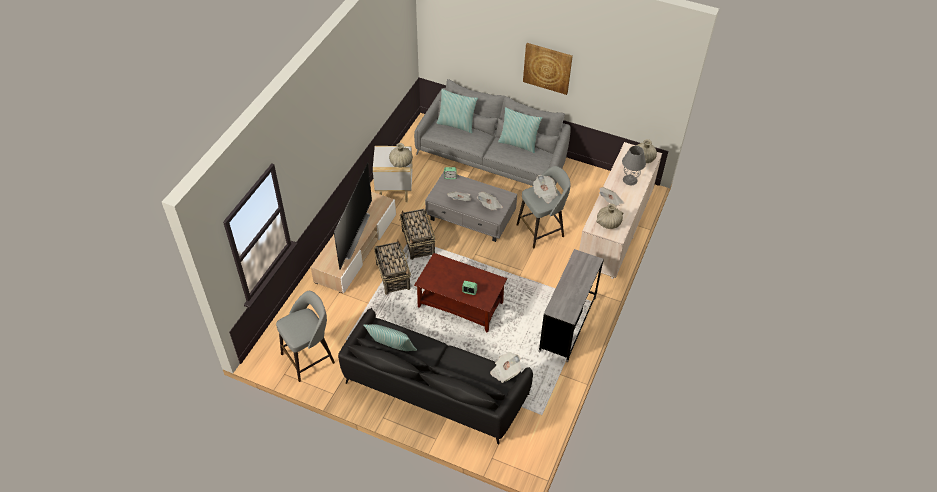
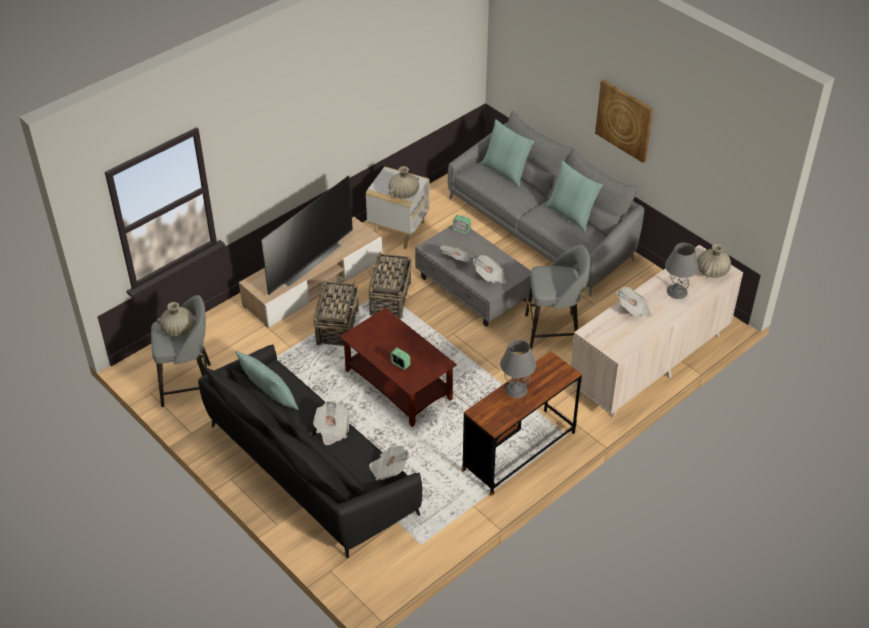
camera: 25 degrees right, 5 degrees down
newspaper [533,175,558,203] -> newspaper moved to [313,401,350,445]
grey desk [539,249,604,363] -> brown desk [461,351,582,496]
beige vase [596,204,623,229] -> beige vase moved to [157,302,196,337]
none -> grey table lamp [500,340,536,398]

